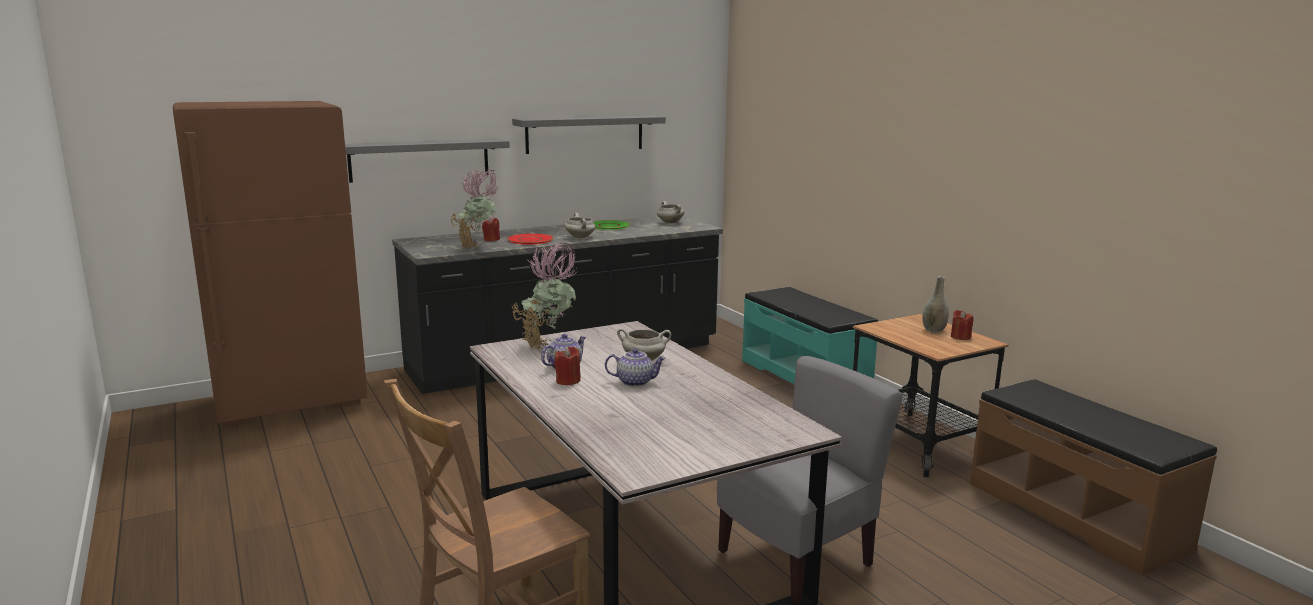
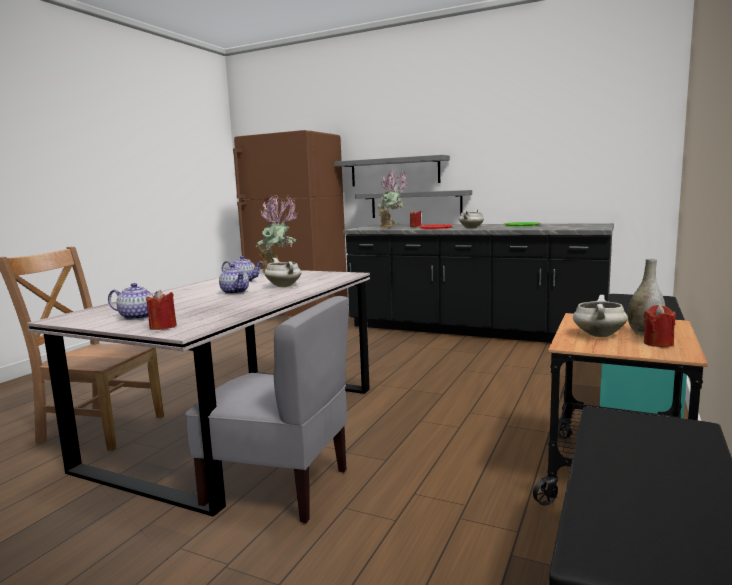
camera: 55 degrees right, 5 degrees down
grey shelf [512,115,666,154] -> grey shelf moved to [355,190,472,218]
red candle [554,347,581,385] -> red candle moved to [146,290,177,330]
white cooking pot [657,201,684,224] -> white cooking pot moved to [573,295,628,337]
none -> teapot [108,283,162,320]

